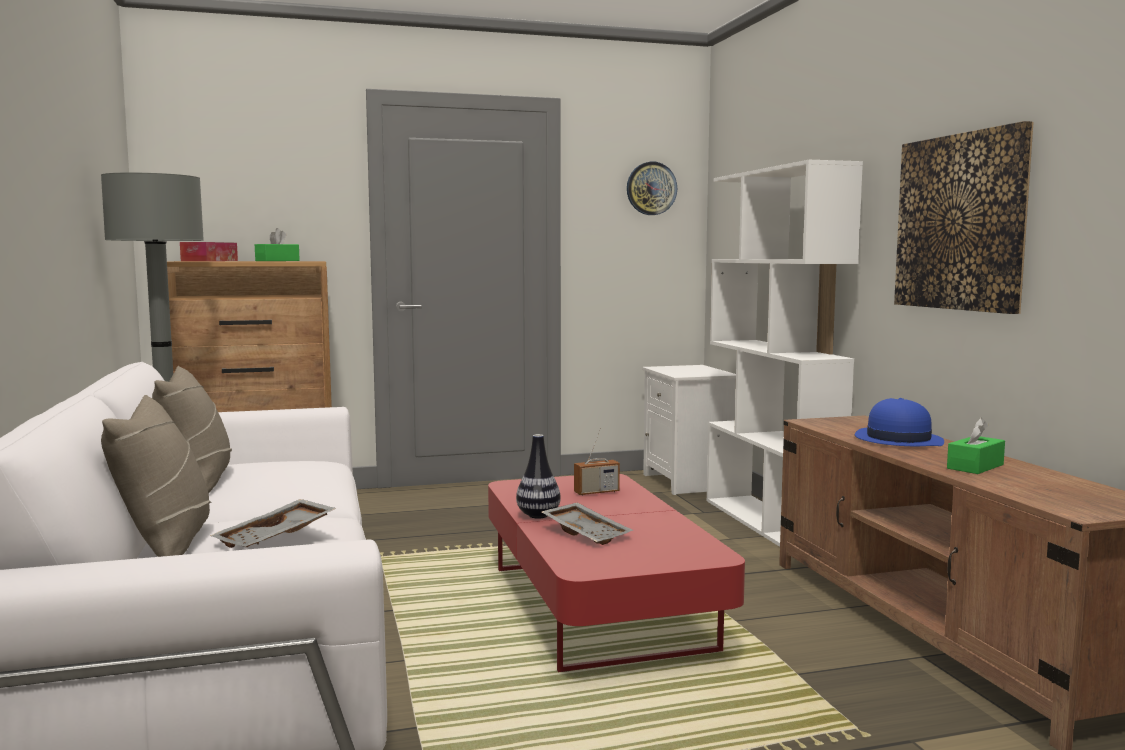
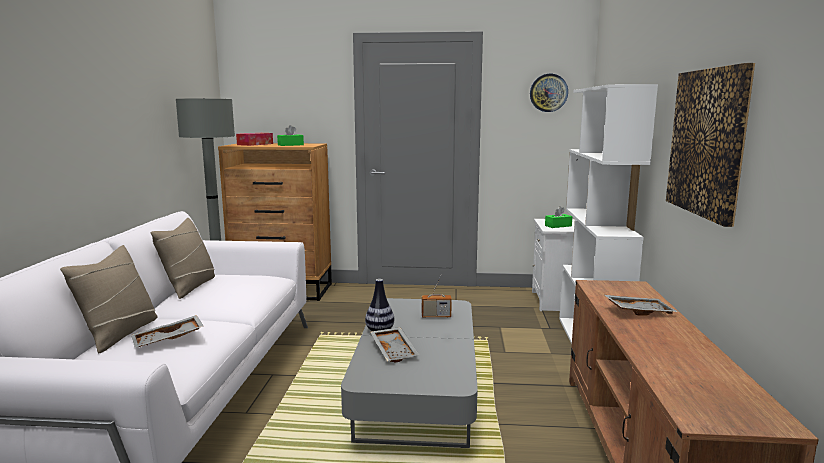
camera: 20 degrees right, 5 degrees up
red coffee table [488,474,745,672] -> grey coffee table [341,298,478,448]
blue hat [855,398,944,446] -> grey tray [605,295,678,316]
green tissue box [947,418,1005,474] -> green tissue box moved to [545,206,572,228]

